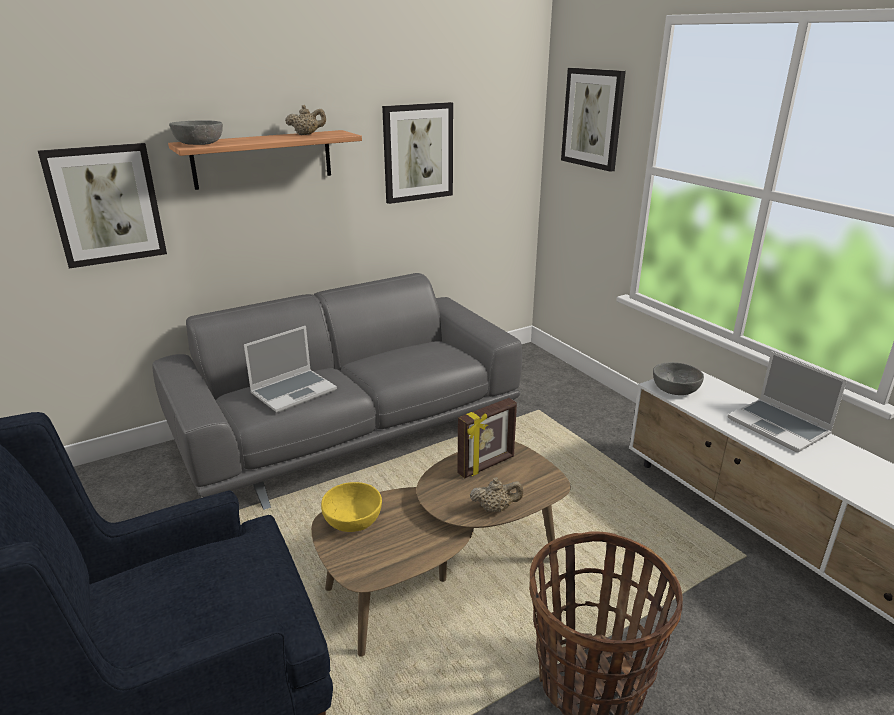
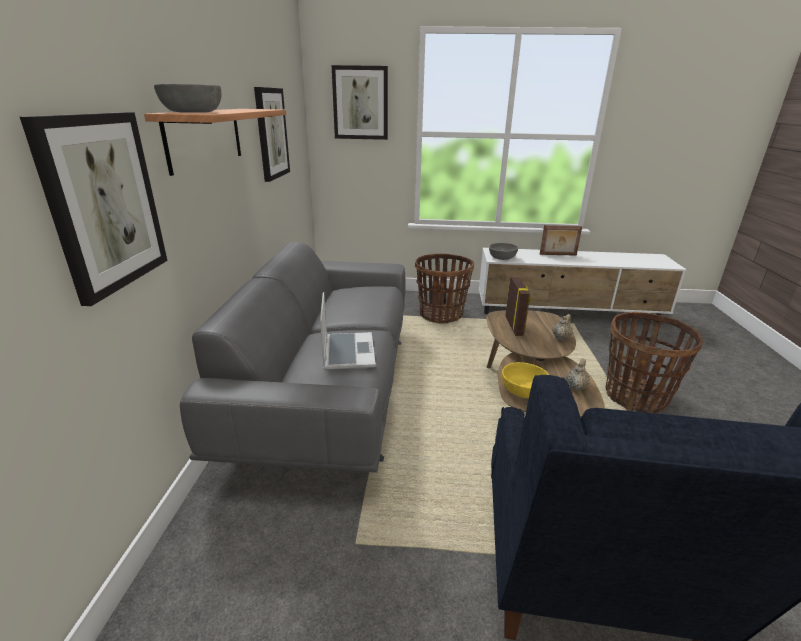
camera: 55 degrees left, 0 degrees up
beige teapot [285,105,326,135] -> beige teapot moved to [566,358,590,391]
laptop [728,351,847,452] -> picture frame [540,225,582,256]
none -> basket [415,254,474,324]

